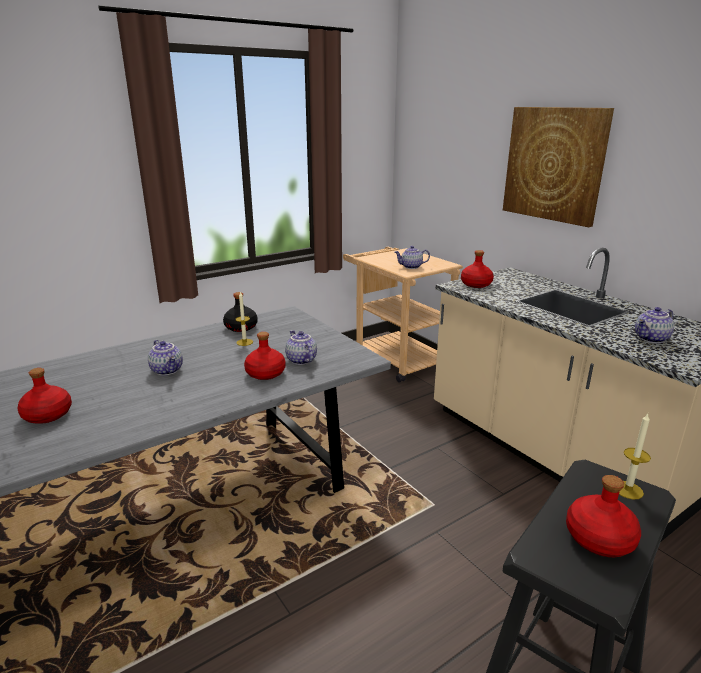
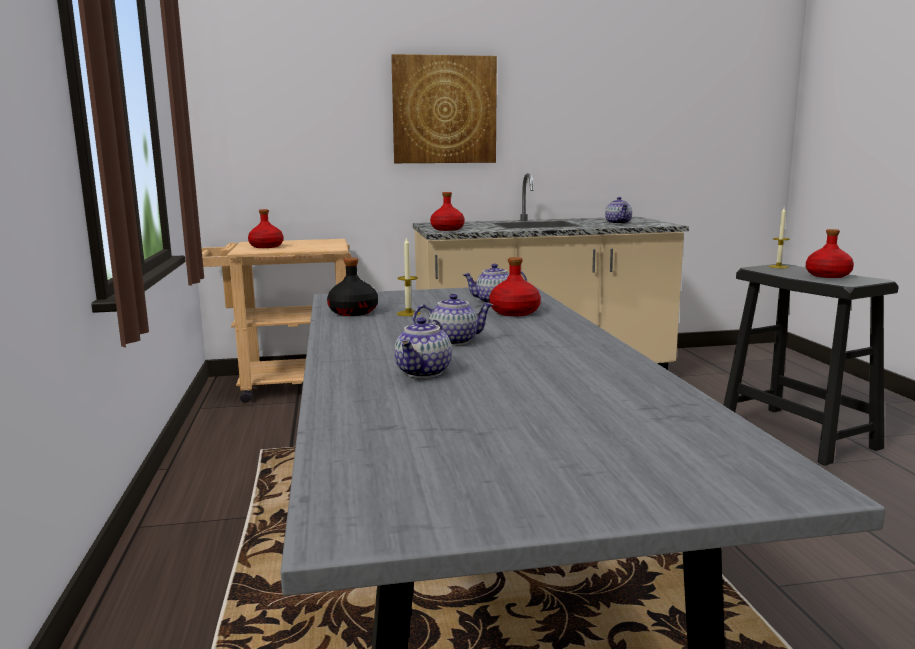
camera: 65 degrees left, 10 degrees down
red bottle [17,368,72,424] -> red bottle moved to [248,209,283,248]
teapot [395,246,430,269] -> teapot moved to [394,317,452,378]

